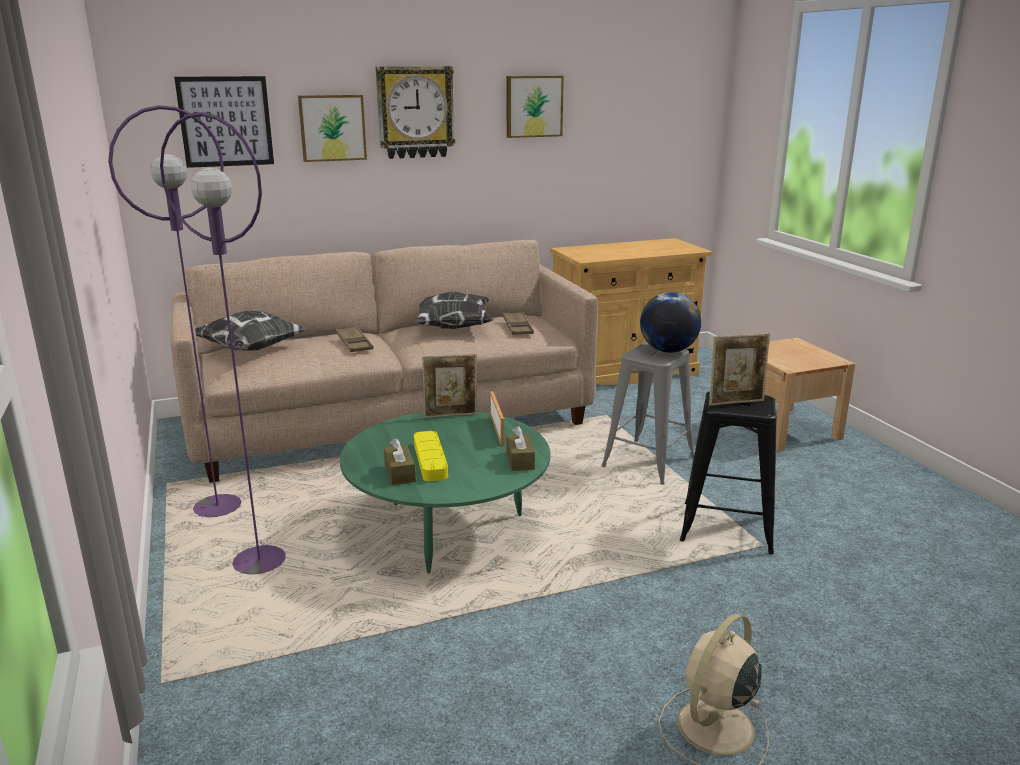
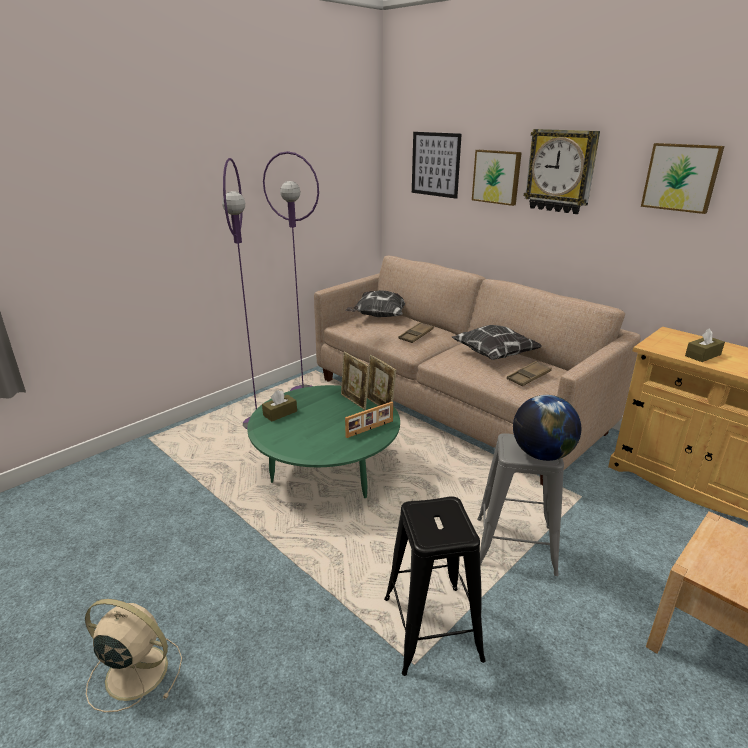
camera: 65 degrees right, 5 degrees up
yellow tray [414,431,448,481] -> none
brown tissue box [506,426,535,471] -> brown tissue box moved to [685,328,725,362]
picture frame [709,333,770,406] -> picture frame moved to [341,352,370,410]

